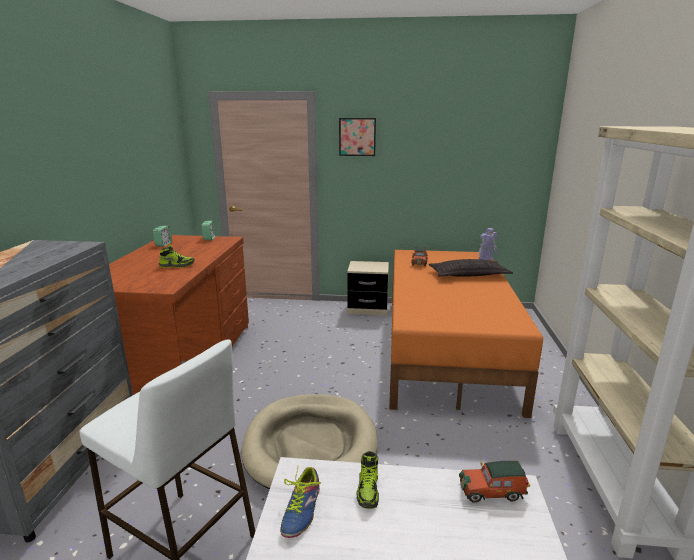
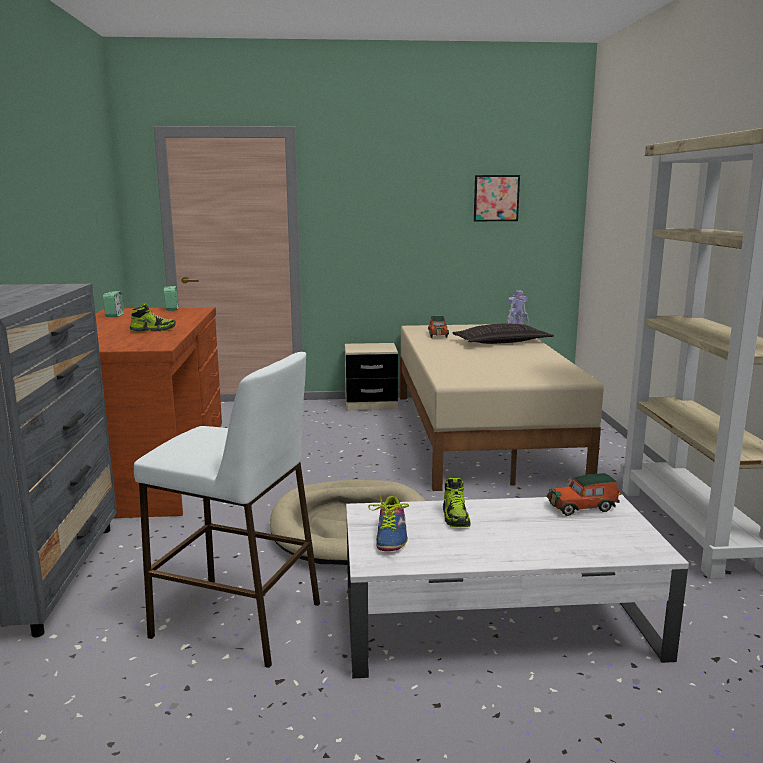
camera: 10 degrees left, 5 degrees down
picture [339,118,376,156] -> picture moved to [474,175,520,221]
orange bed [389,250,543,418] -> beige bed [400,324,604,491]

